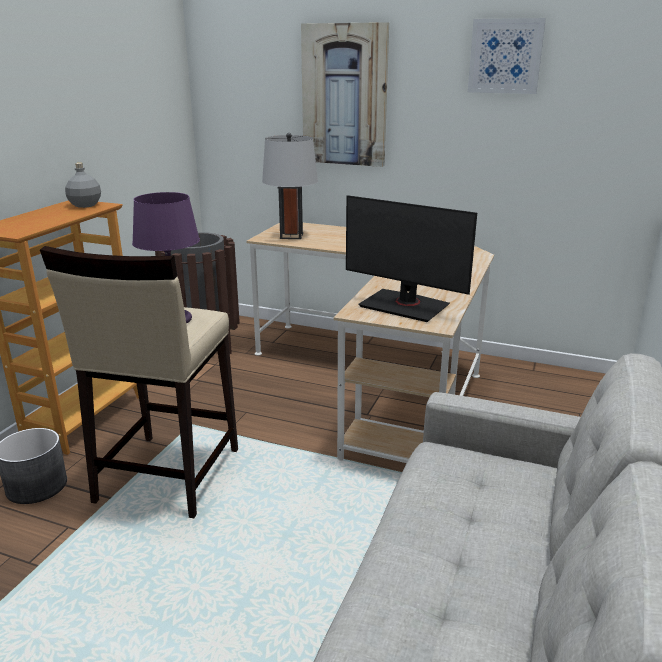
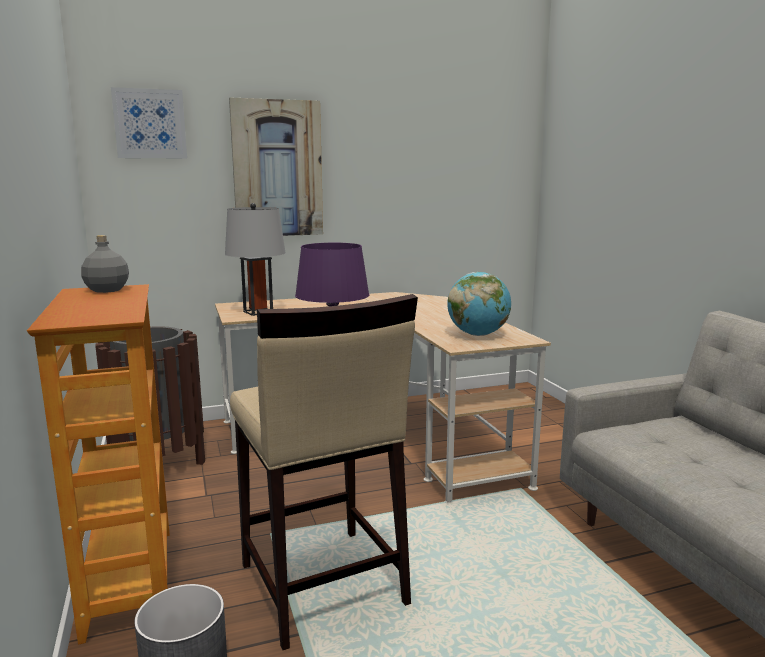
camera: 40 degrees left, 10 degrees down
monitor [346,195,477,322] -> globe [447,272,511,336]
picture [468,18,546,94] -> picture moved to [111,87,187,158]

